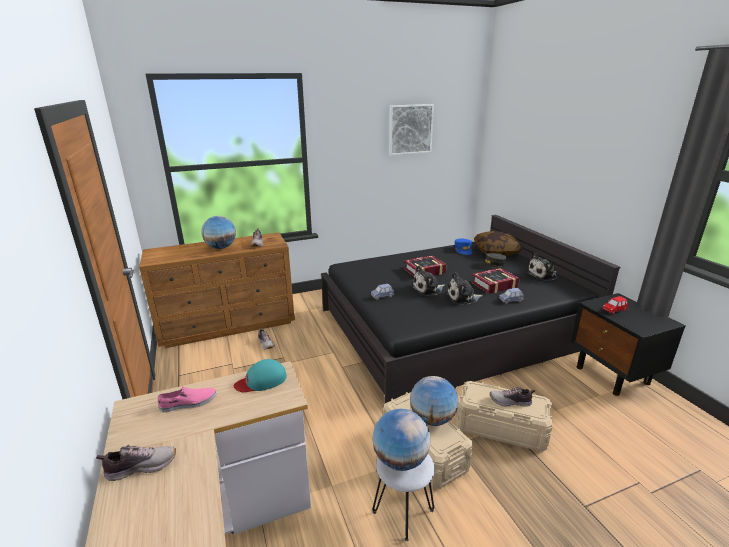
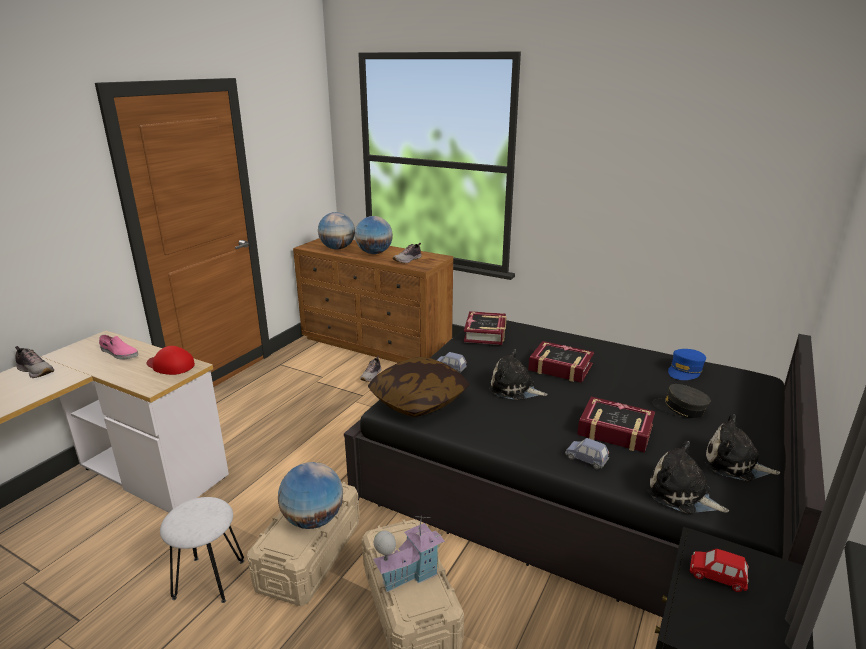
camera: 50 degrees right, 0 degrees up
turquoise cap [234,359,287,392] -> red cap [147,346,195,375]
globe [372,409,431,471] -> globe moved to [318,212,355,250]
picture [389,104,434,156] -> none
plush toy [446,272,483,305] -> plush toy moved to [647,441,729,514]
pillow [474,231,522,256] -> pillow moved to [368,357,470,417]
shoe [490,387,535,407] -> toy house [373,516,445,592]
none -> book [463,311,507,345]

